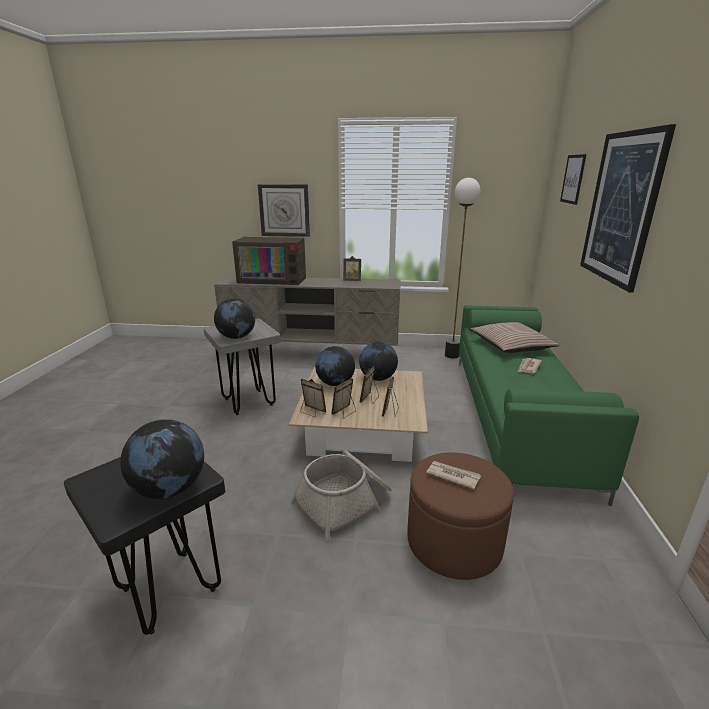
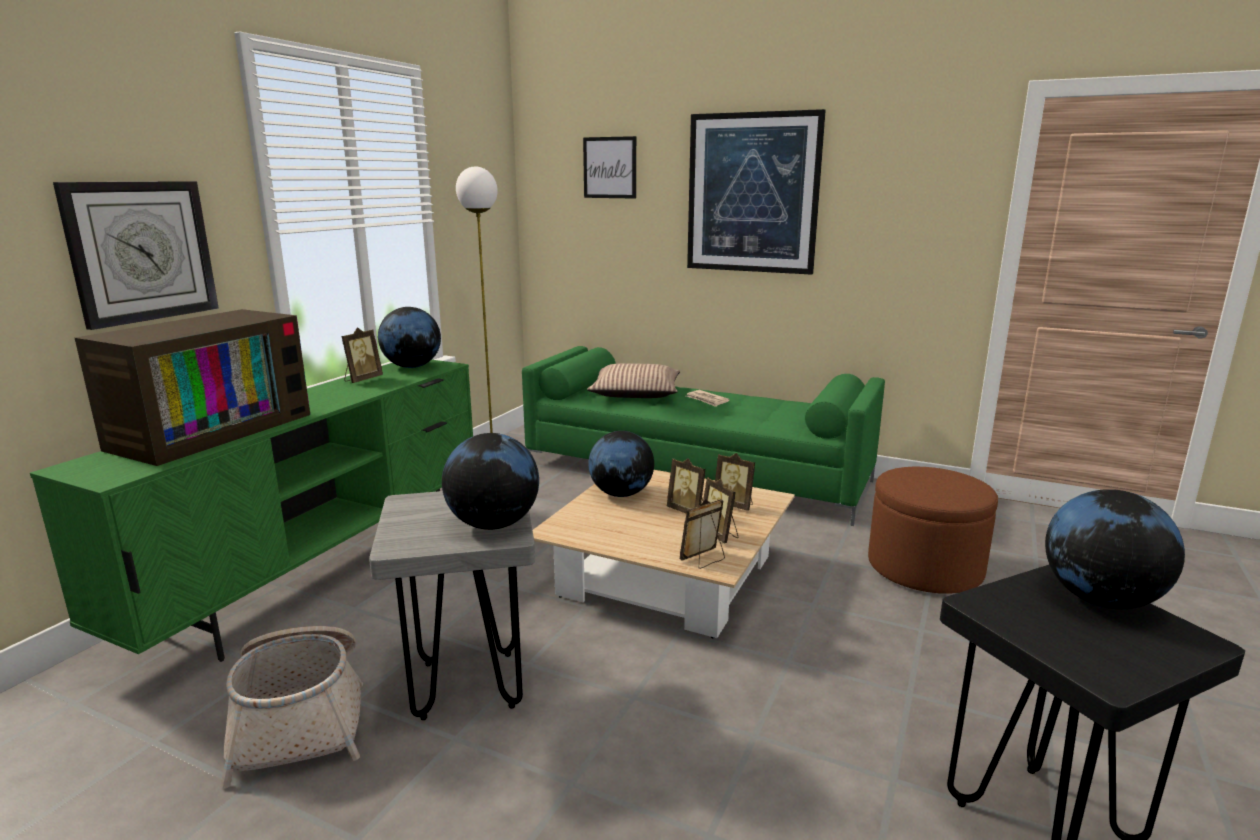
camera: 70 degrees left, 5 degrees down
beige tv stand [214,276,400,359] -> green tv stand [30,360,473,662]
basket [291,450,392,541] -> basket moved to [220,626,363,788]
globe [315,346,355,386] -> globe moved to [378,307,441,368]
newspaper [426,461,481,489] -> none

